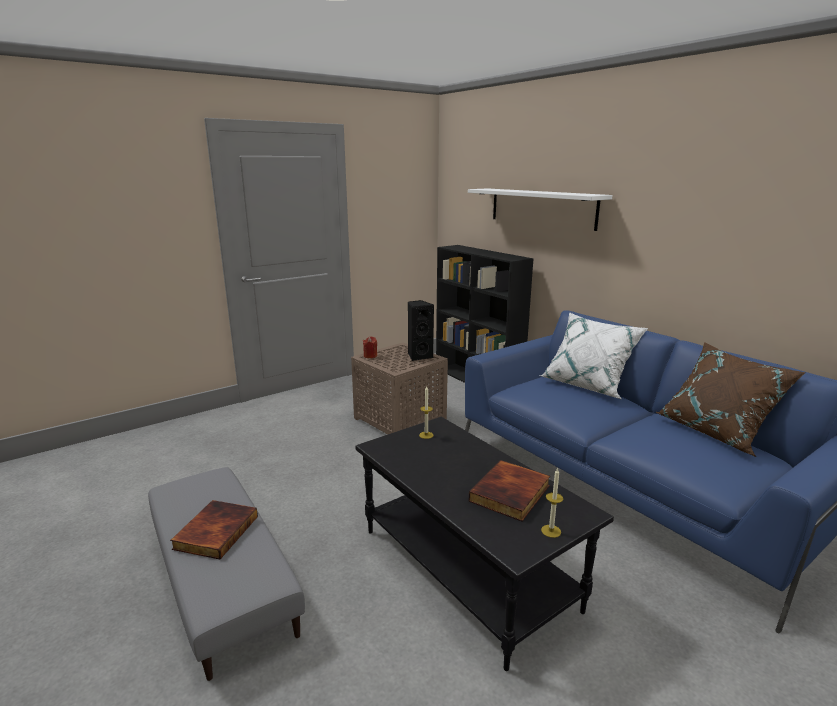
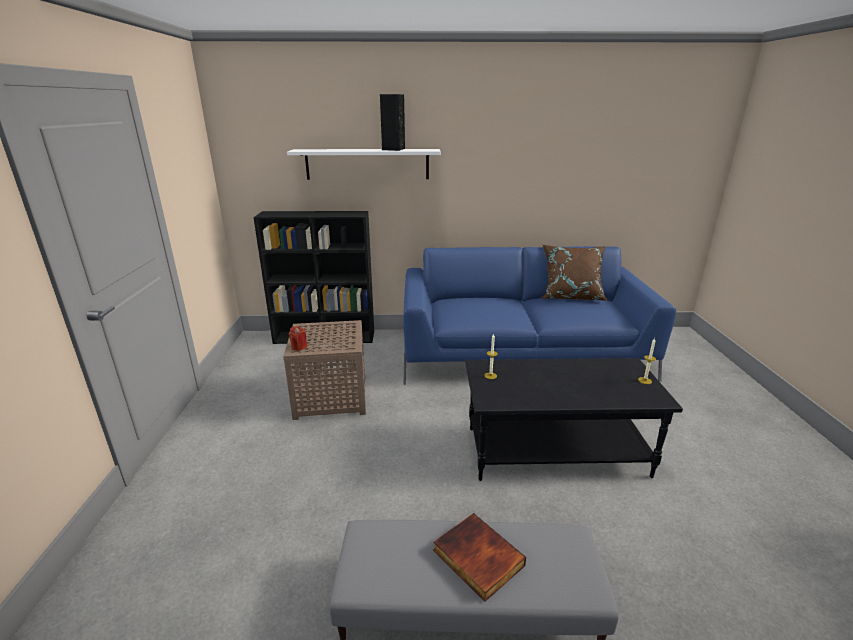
camera: 55 degrees left, 5 degrees up
black speaker [408,300,434,361] -> black speaker moved to [380,94,405,151]
book [469,460,550,522] -> none
white pillow [539,312,648,399] -> none

